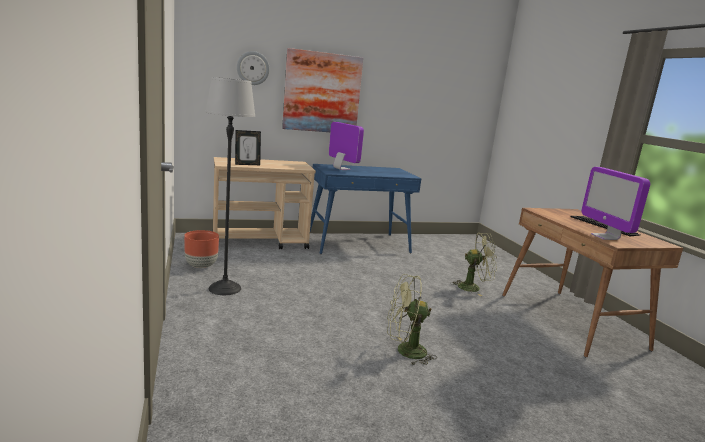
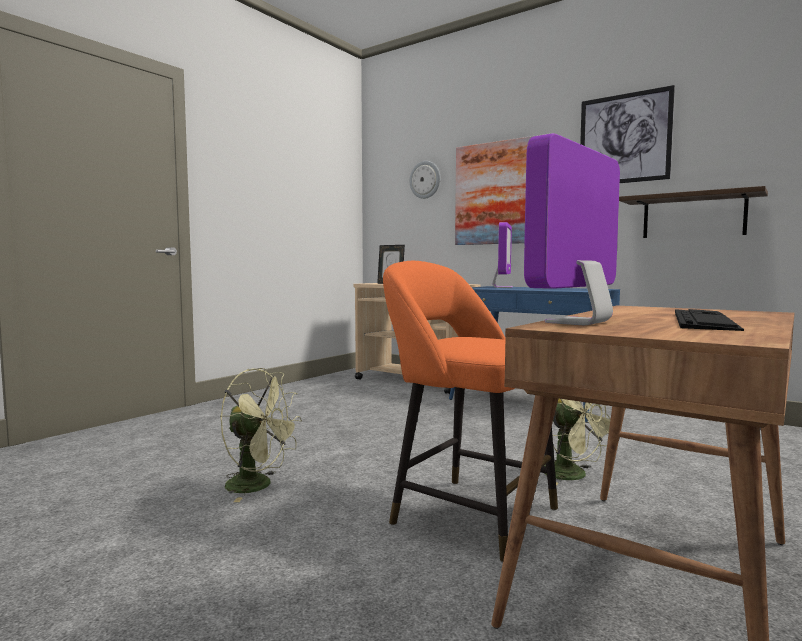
camera: 55 degrees right, 10 degrees down
brown planter [184,230,219,268] -> none
floor lamp [205,77,255,295] -> none
green fan [387,274,437,366] -> green fan turned 150 degrees clockwise [220,368,302,502]
none -> orange stool [383,261,558,562]
none -> picture [580,85,675,183]
none -> shelf [619,186,768,238]

